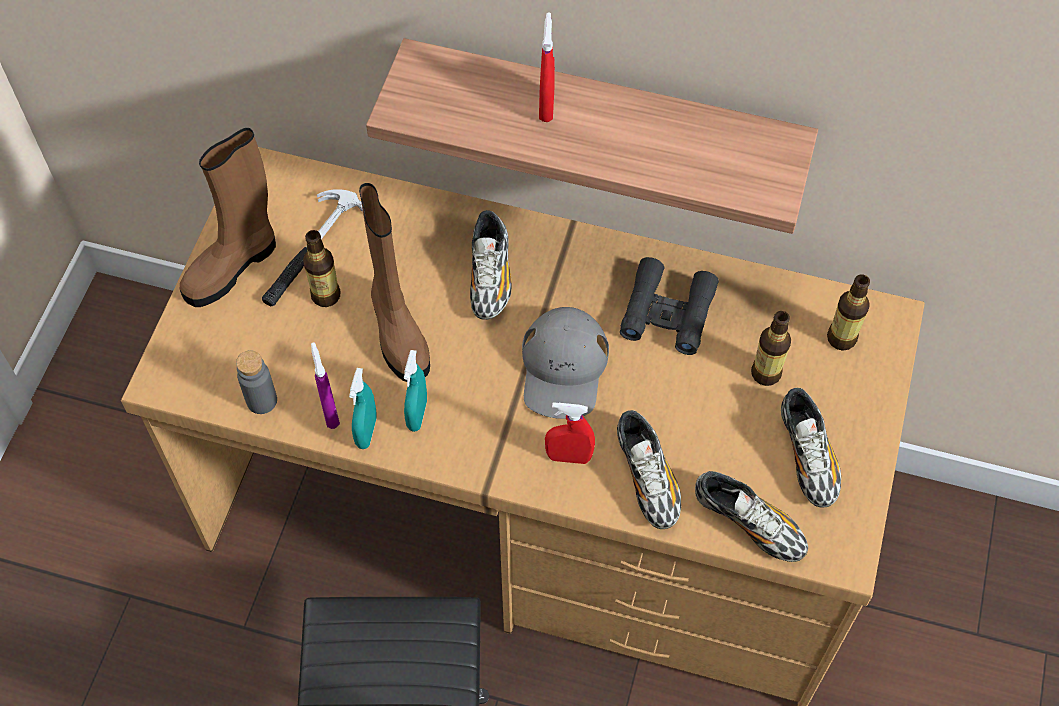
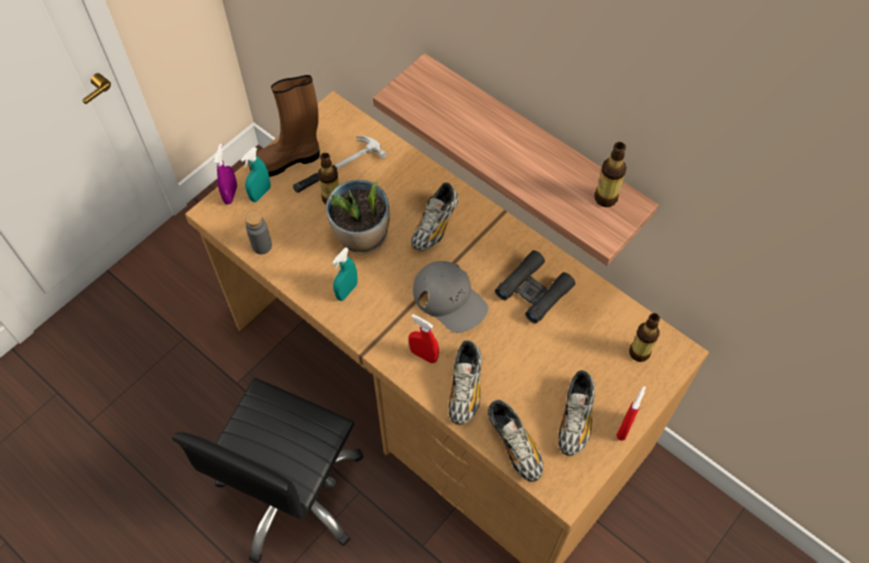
camera: 25 degrees right, 0 degrees up
purple spray bottle [311,342,340,429] -> purple spray bottle moved to [214,144,237,204]
turquoise spray bottle [349,368,377,449] -> turquoise spray bottle moved to [241,147,270,202]
brown boot [359,183,430,382] -> potted plant [326,180,390,254]
grey cap [522,307,609,419] -> grey cap turned 75 degrees counterclockwise [413,261,488,333]
red spray bottle [539,12,555,122] -> red spray bottle moved to [616,386,646,441]
bottle [751,311,791,386] -> bottle moved to [594,142,626,207]

